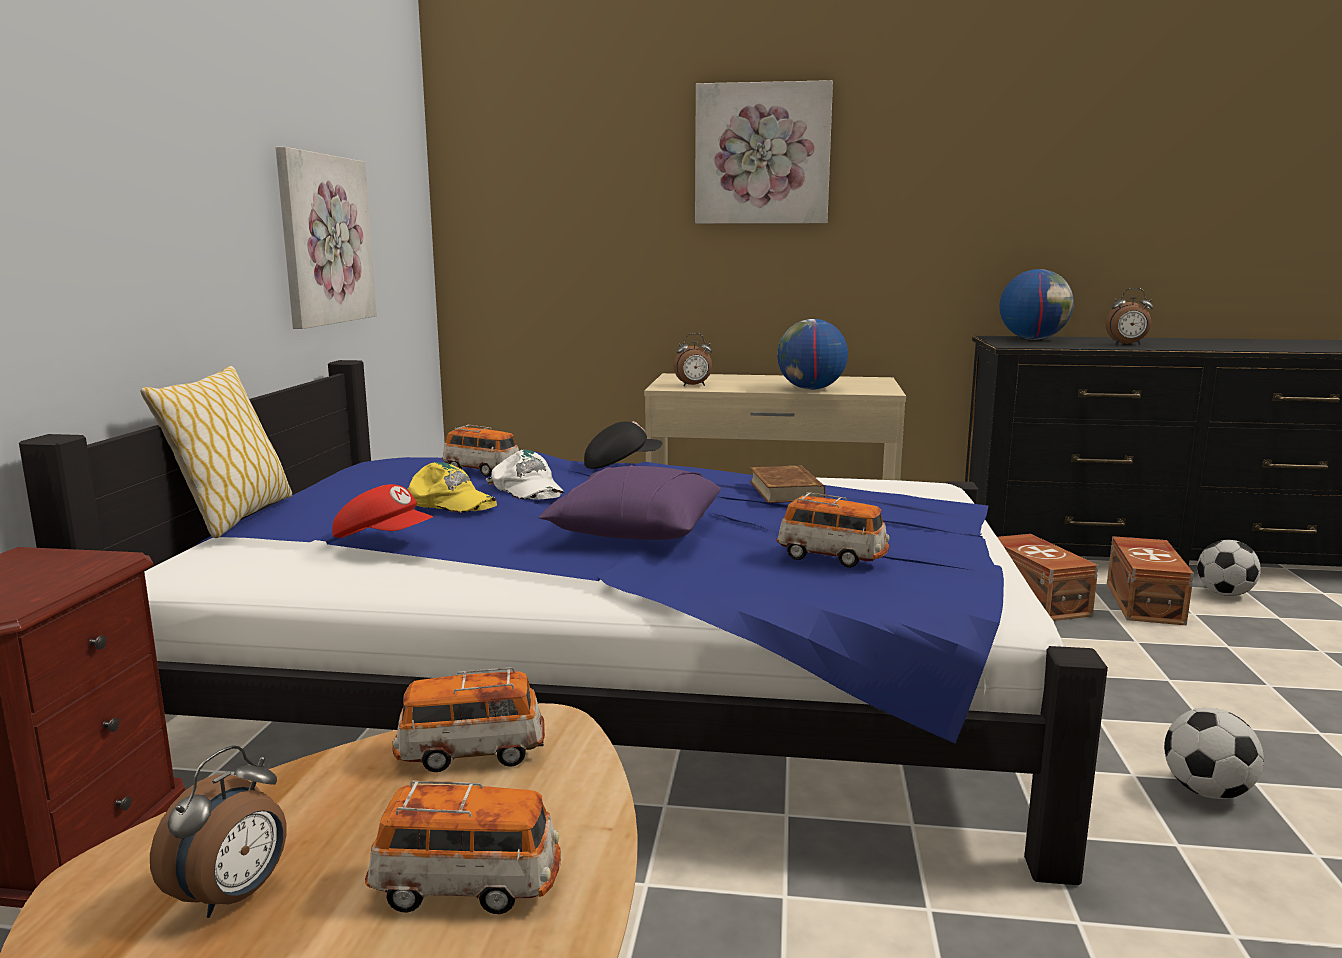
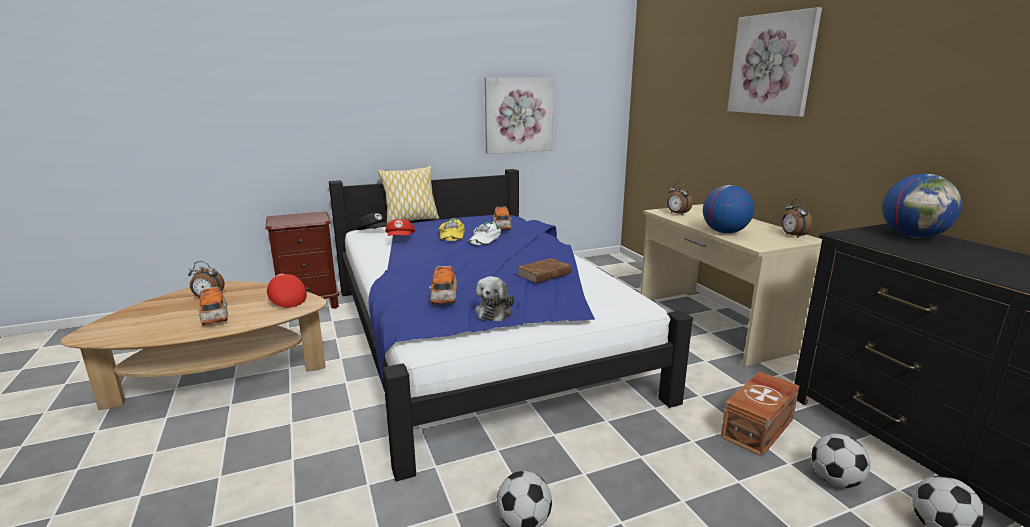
camera: 60 degrees right, 5 degrees up
toy car [392,667,545,772] -> red cap [267,274,307,308]
purple pillow [538,465,721,540] -> none
black cap [584,421,662,469] -> black cap moved to [357,213,387,230]
alarm clock [1106,288,1153,345] -> alarm clock moved to [781,199,812,238]
brown storage box [1107,536,1194,625] -> football [811,433,870,488]
none -> plush toy [475,276,514,322]

